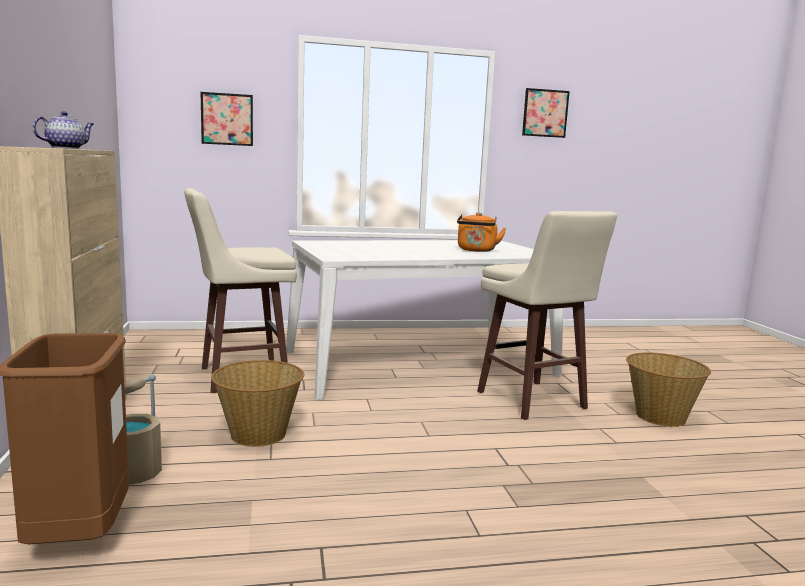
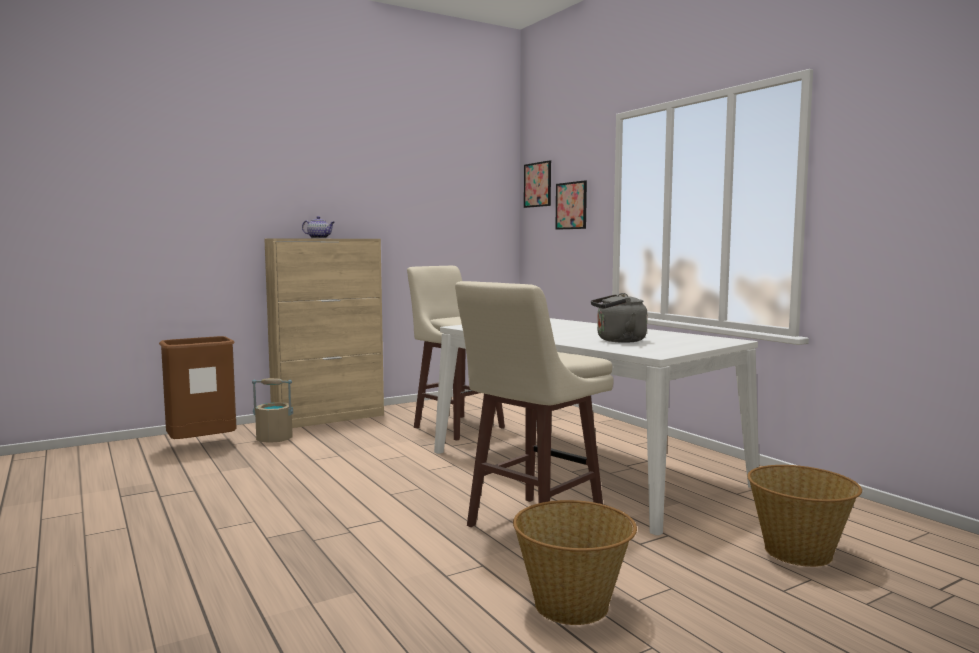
camera: 70 degrees right, 5 degrees down
basket [211,360,304,447] -> basket moved to [747,465,862,567]
orange kettle [457,212,506,252] -> grey kettle [591,293,647,343]
picture [522,88,570,138] -> picture moved to [524,160,551,208]

